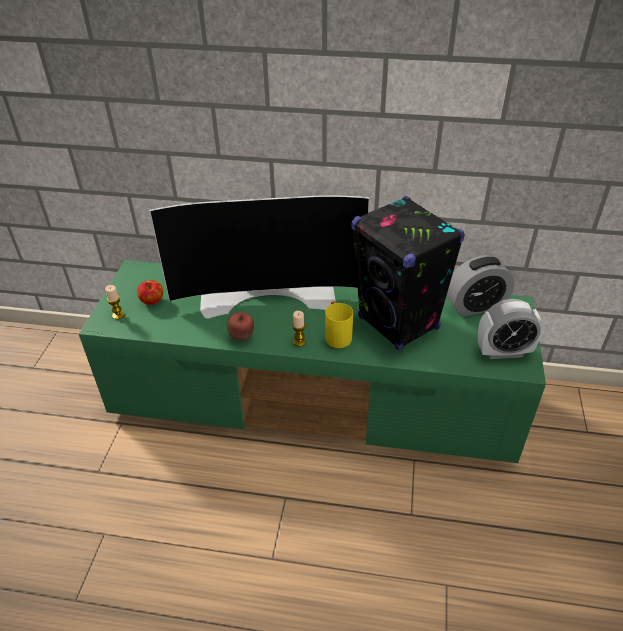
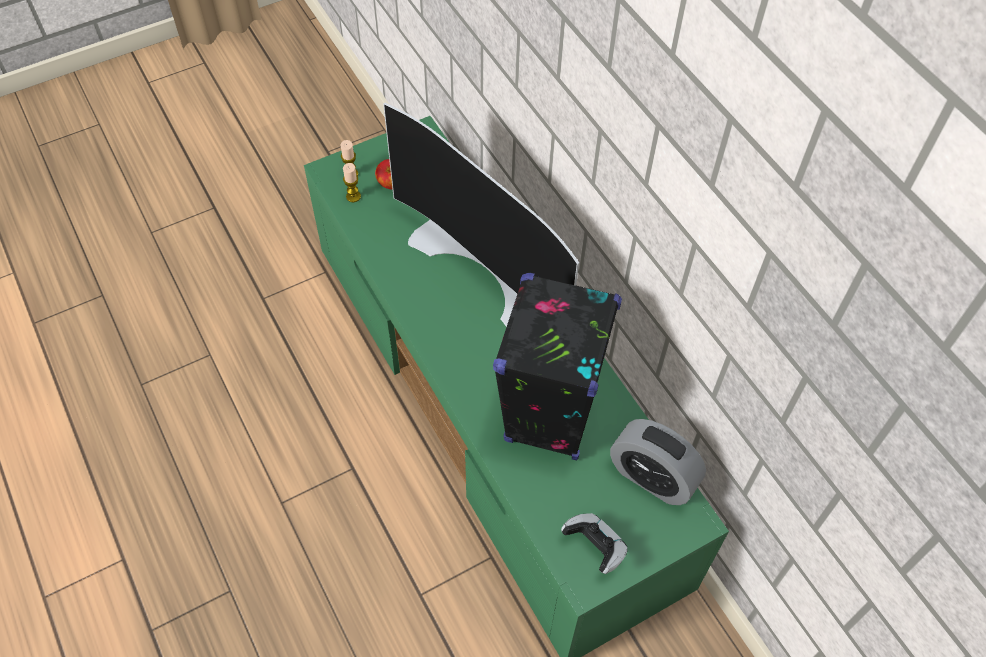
camera: 50 degrees right, 15 degrees up
apple [227,312,254,341] -> none
candle [292,311,306,347] -> candle moved to [343,163,361,202]
yellow mug [325,301,353,348] -> none
alarm clock [478,299,544,359] -> game controller [561,513,628,574]

